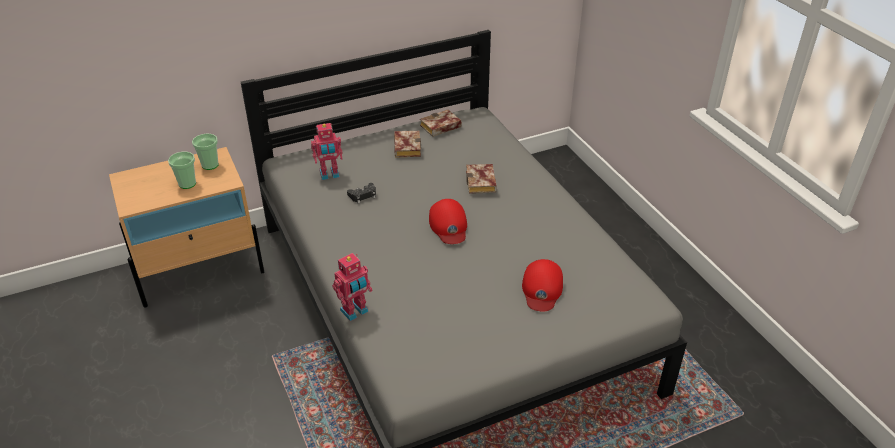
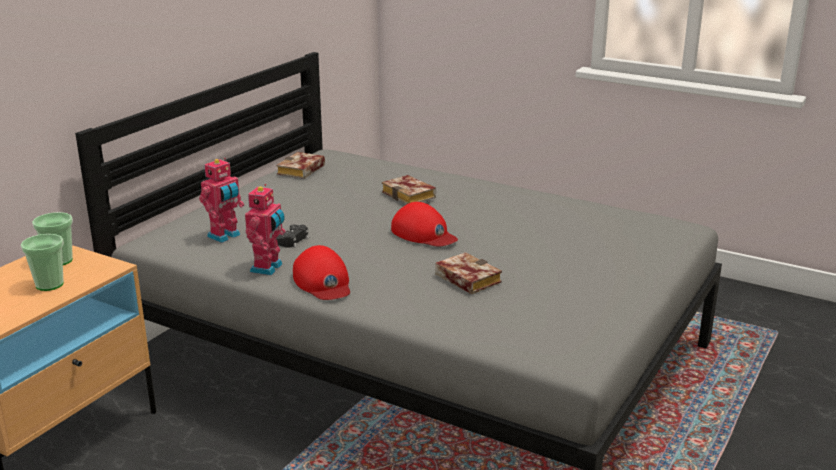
camera: 35 degrees left, 15 degrees down
toy robot [332,253,373,321] -> toy robot moved to [245,184,285,275]
book [394,131,421,158] -> book moved to [435,252,502,294]
red cap [522,259,563,311] -> red cap moved to [293,245,350,300]

